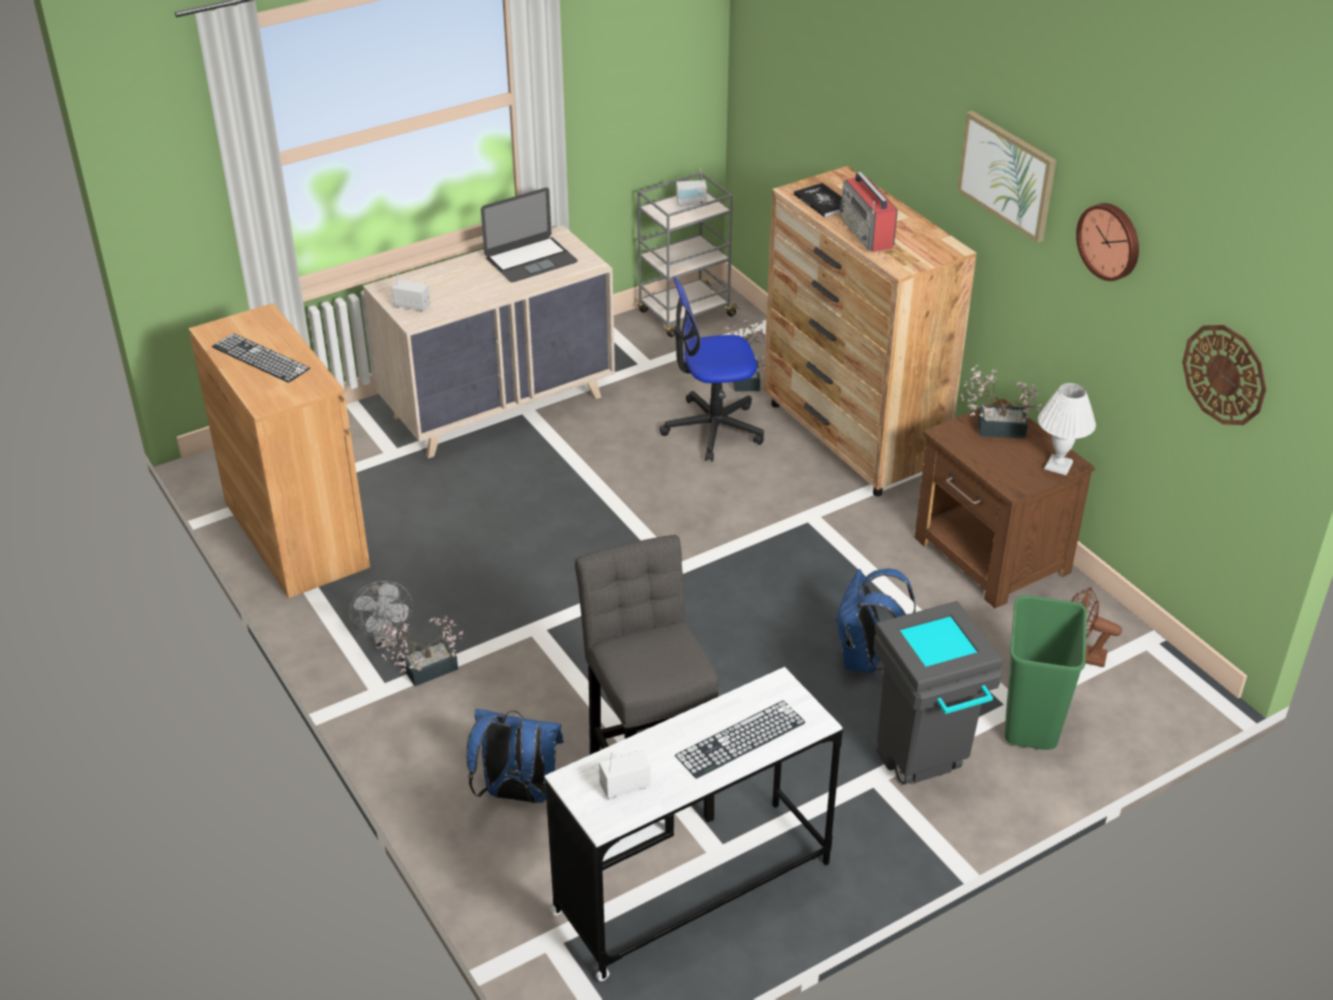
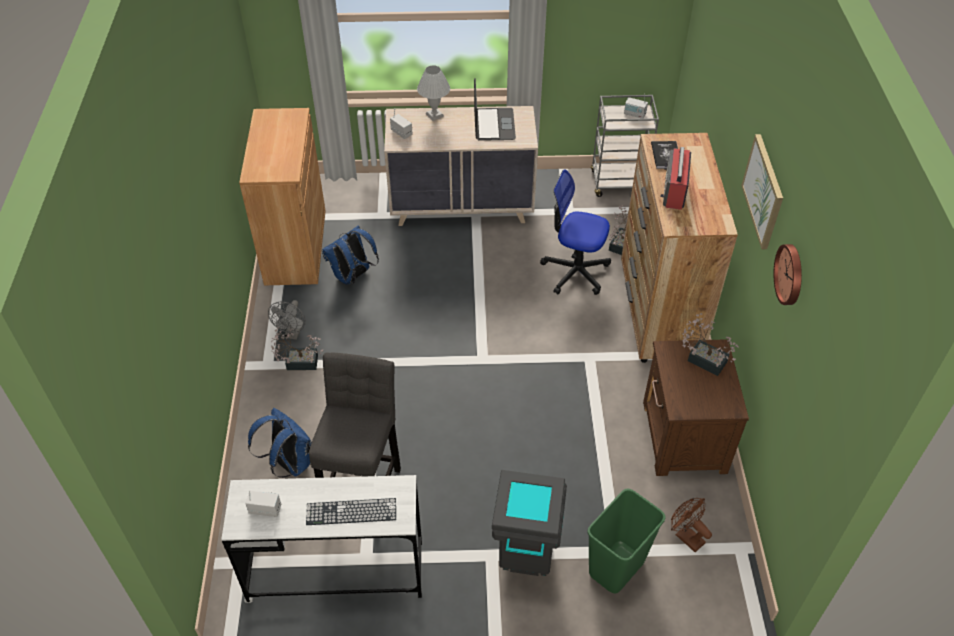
camera: 30 degrees right, 10 degrees up
keyboard [212,333,310,383] -> none
laptop [481,188,578,282] -> laptop turned 90 degrees counterclockwise [474,78,516,141]
blue backpack [835,569,916,673] -> blue backpack moved to [322,225,379,285]
white table lamp [1038,383,1096,475] -> white table lamp moved to [417,65,450,121]
wall clock [1182,325,1266,425] -> none

